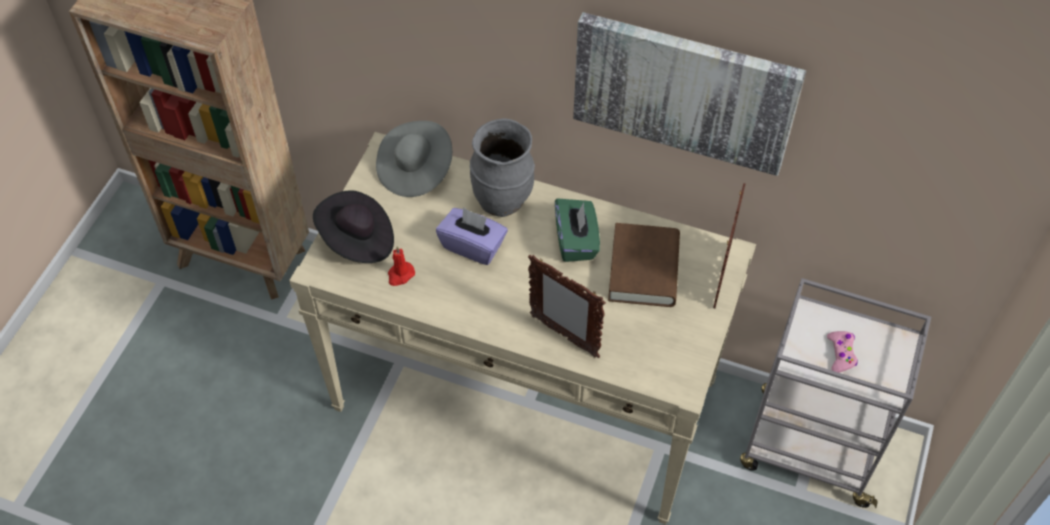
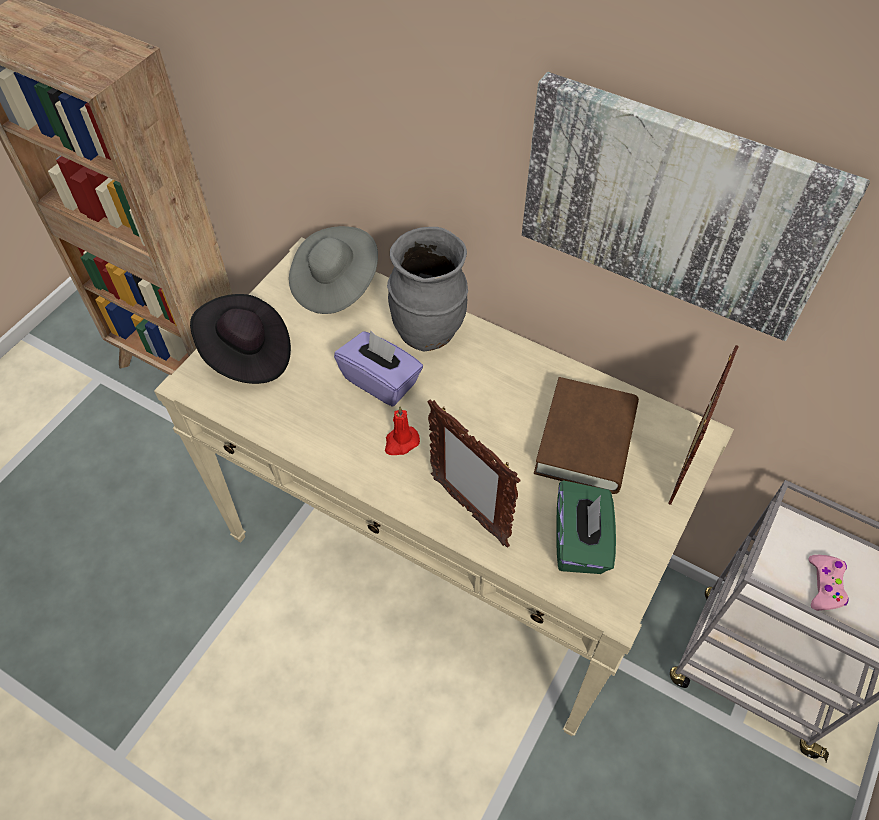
camera: 10 degrees right, 0 degrees up
red candle [388,246,415,286] -> red candle moved to [385,407,420,455]
green tissue box [555,198,600,262] -> green tissue box moved to [556,480,616,574]

